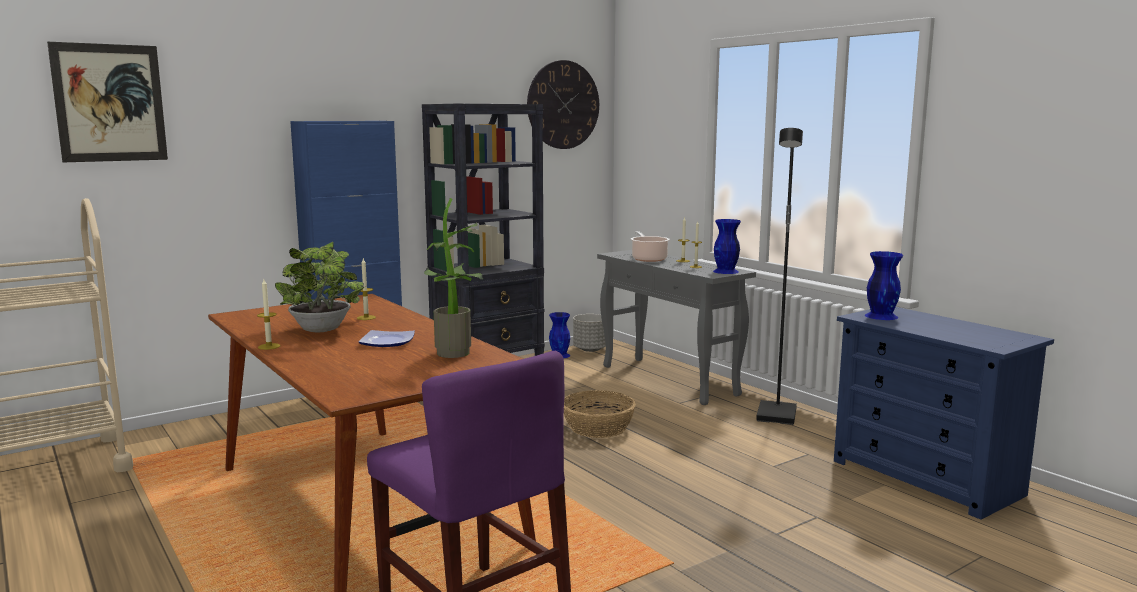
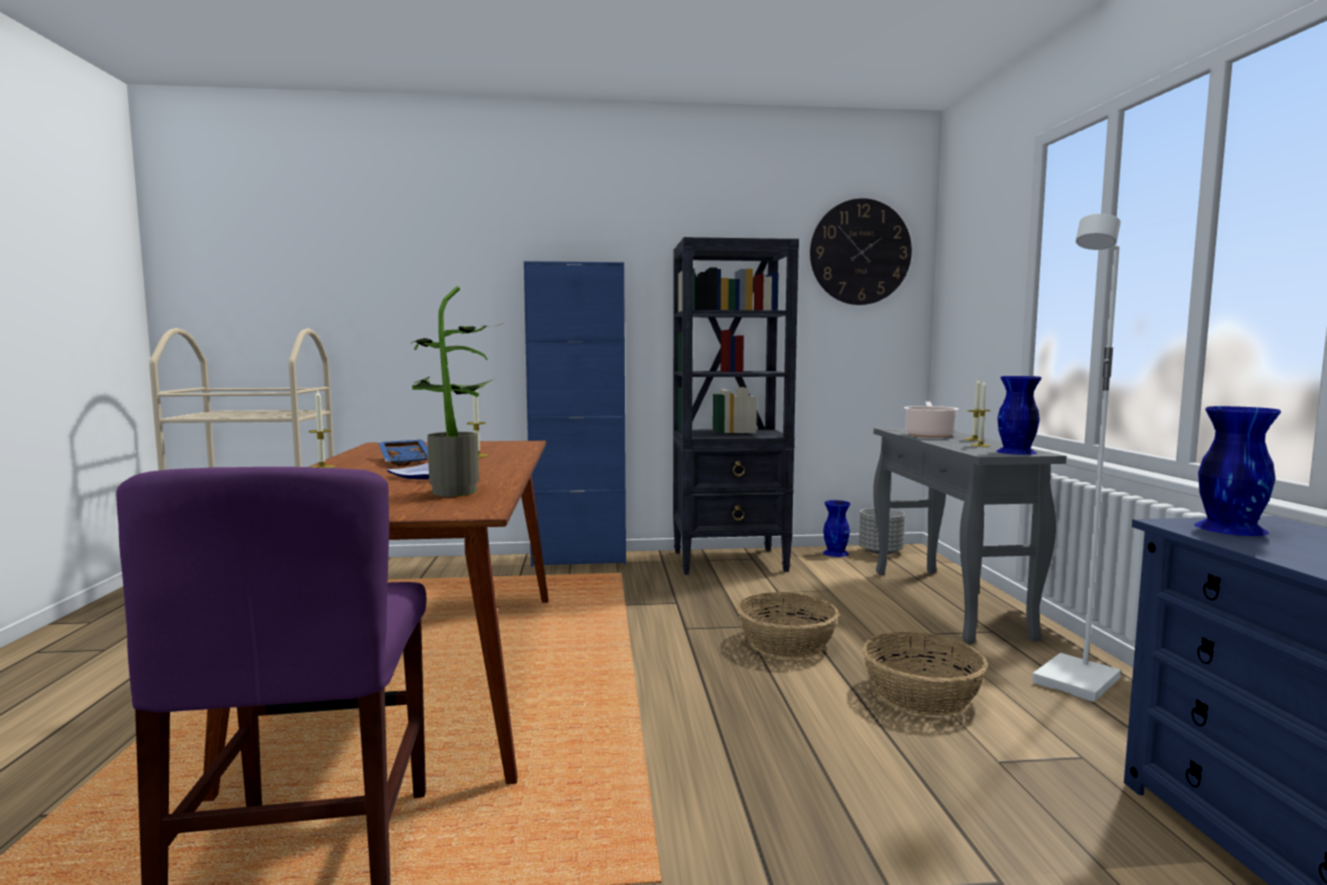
camera: 30 degrees right, 5 degrees down
picture [47,42,168,162] -> none
potted plant [275,242,364,332] -> blue tray [378,439,428,466]
black floor lamp [756,128,803,425] -> white floor lamp [1032,214,1121,702]
none -> basket [862,632,988,716]

